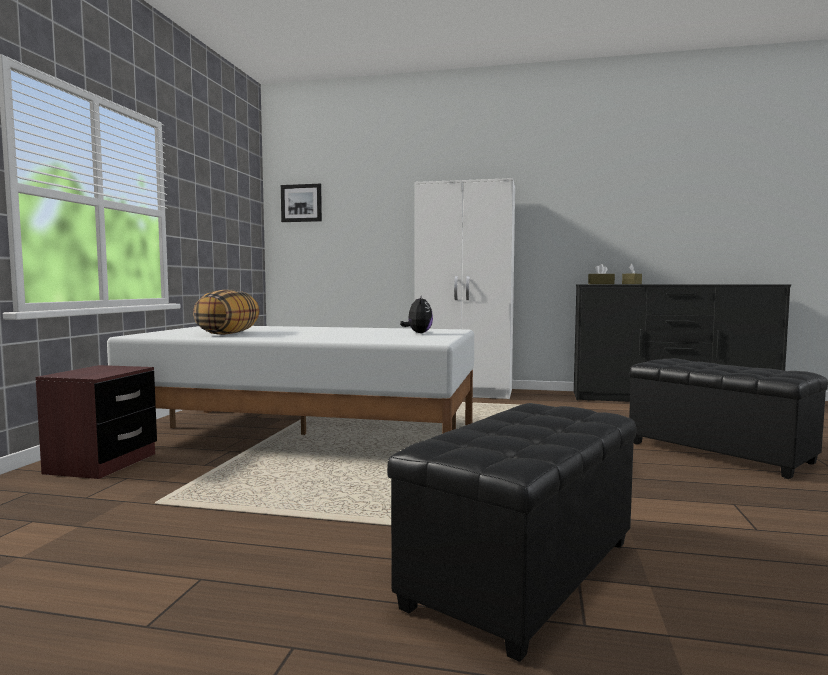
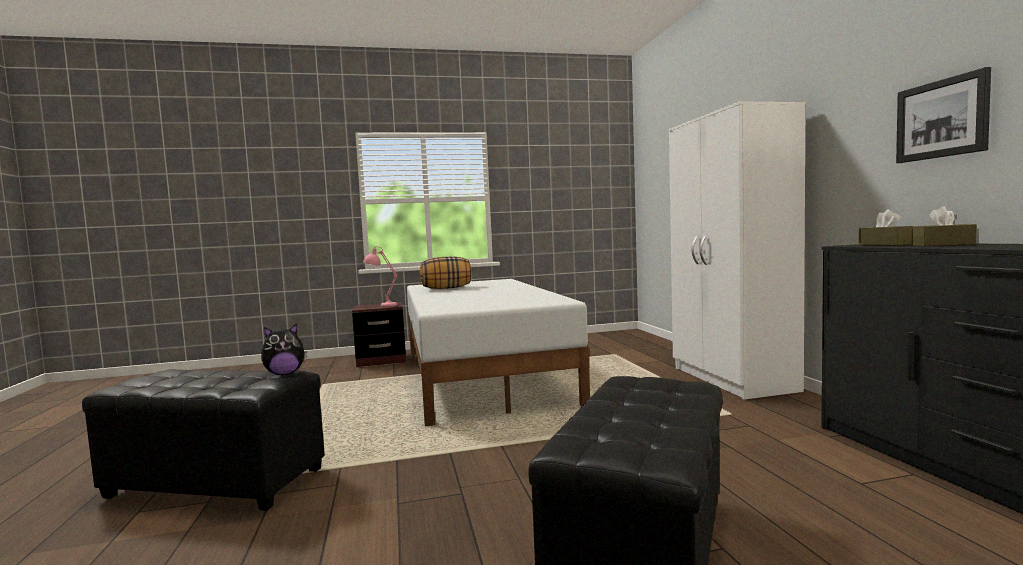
camera: 65 degrees right, 0 degrees up
picture [281,184,322,222] -> picture moved to [896,67,991,163]
plush toy [400,296,433,333] -> plush toy moved to [261,323,307,375]
none -> pink table lamp [363,247,398,307]

